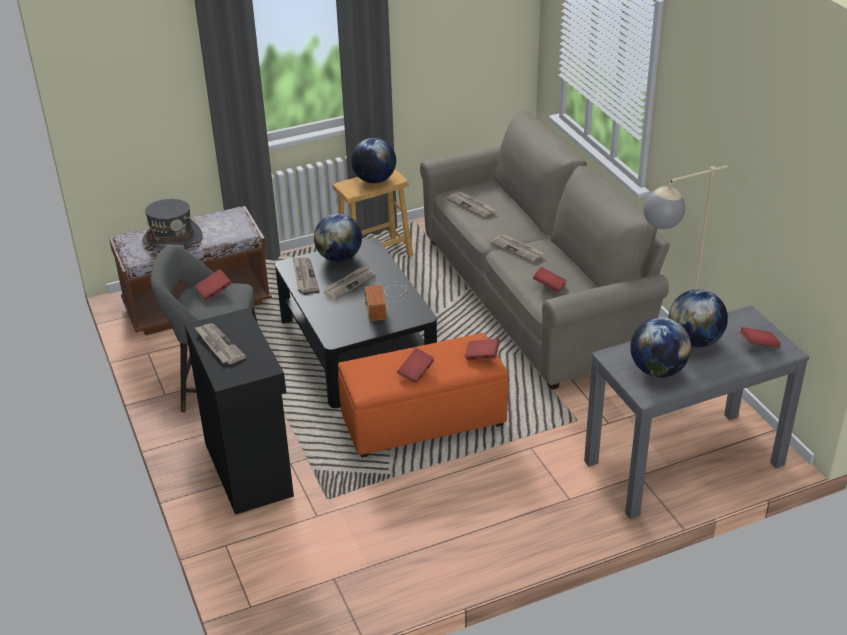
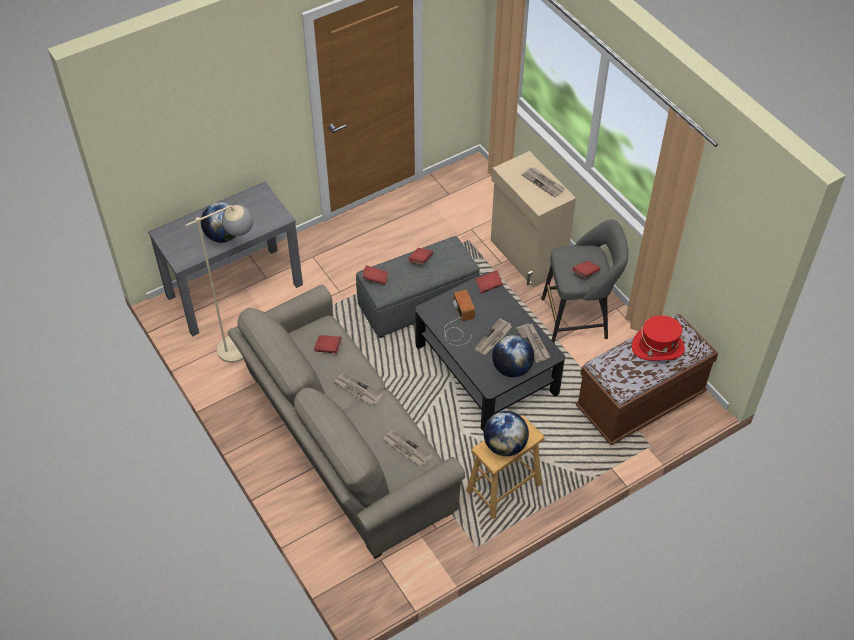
camera: 170 degrees right, 15 degrees up
grey hat [142,199,203,245] -> red hat [632,316,685,361]
black cabinet [185,308,294,515] -> beige cabinet [491,151,576,287]
orange ottoman [338,333,508,458] -> grey ottoman [356,236,480,338]
globe [630,317,691,377] -> none
red book [739,327,781,348] -> red book moved to [475,270,503,294]

